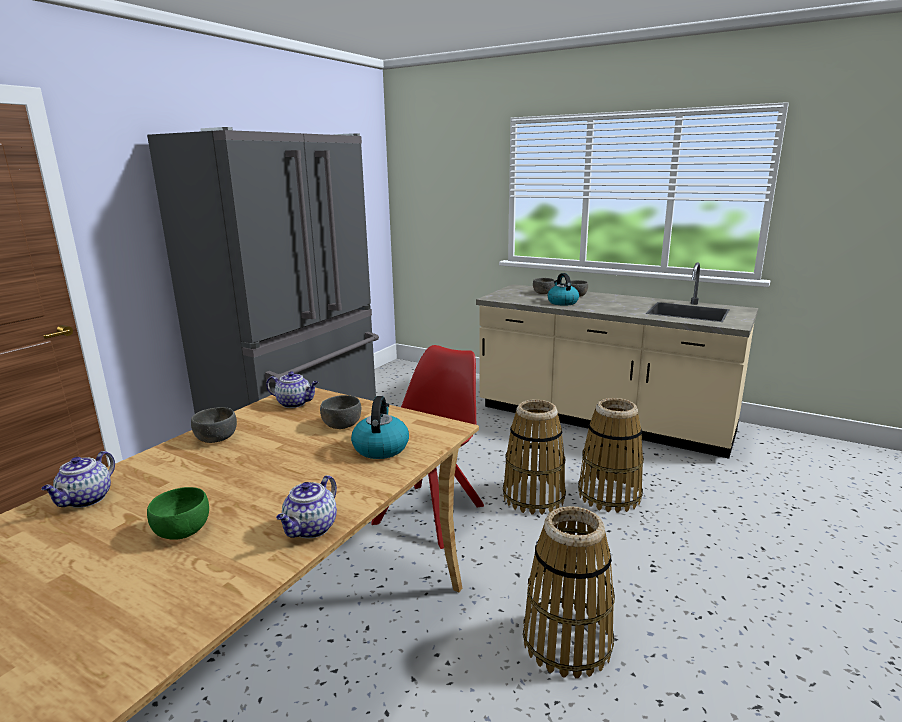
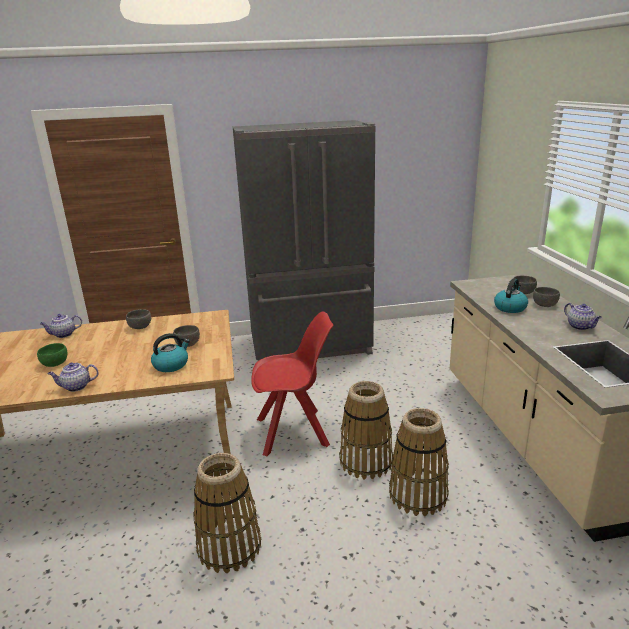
camera: 50 degrees right, 5 degrees up
teapot [266,371,319,408] -> teapot moved to [564,303,602,330]

